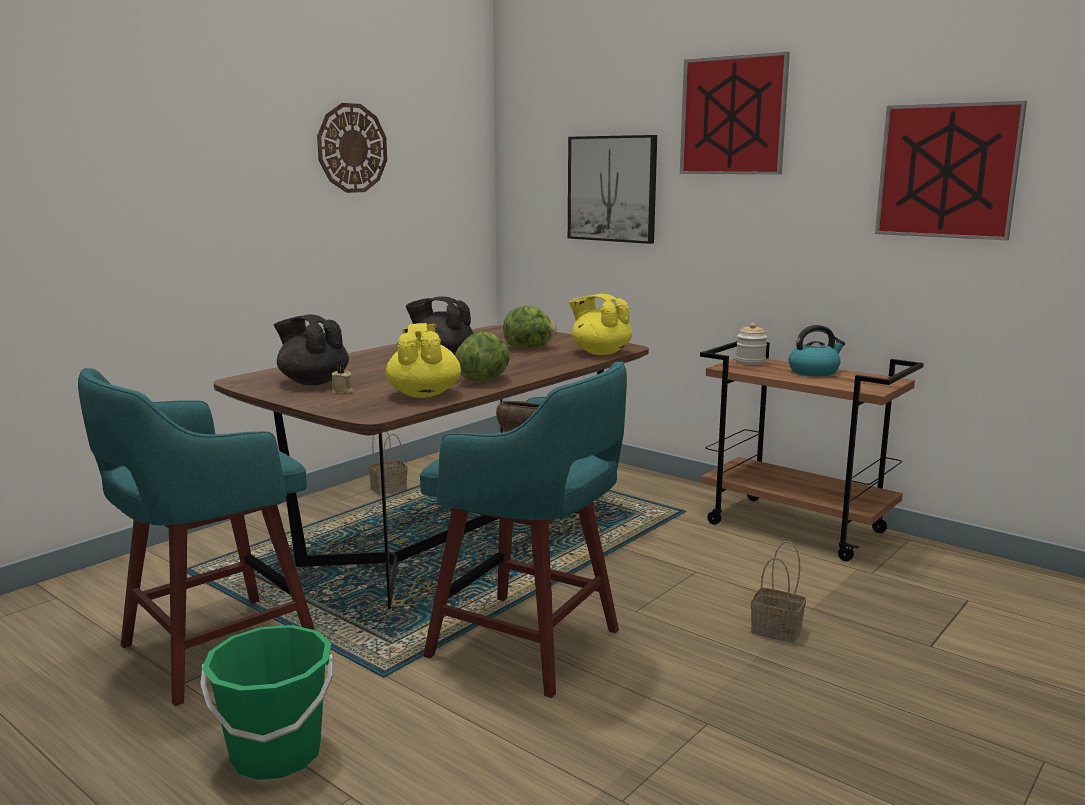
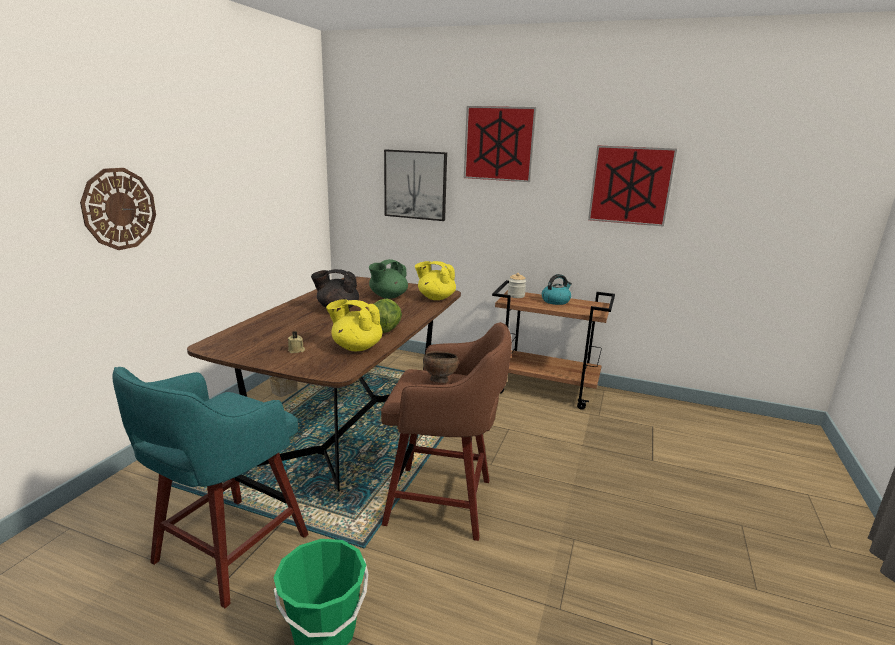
camera: 20 degrees left, 5 degrees up
black teapot [274,314,349,385] -> none
wall clock [317,103,387,193] -> wall clock moved to [80,168,156,250]
yellow teapot [386,323,461,398] -> yellow teapot turned 45 degrees counterclockwise [326,299,382,351]
turquoise stool [420,361,627,698] -> brown stool [381,322,512,541]
lettuce [503,306,557,348] -> green teapot [369,259,408,299]
basket [751,541,806,643] -> none

